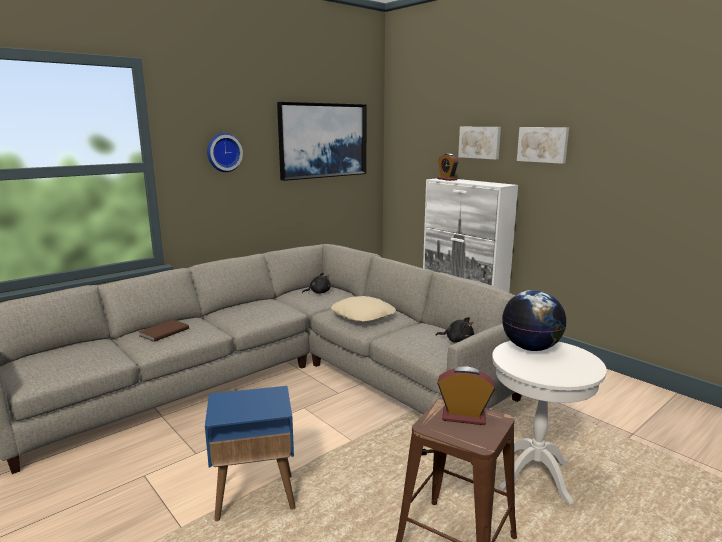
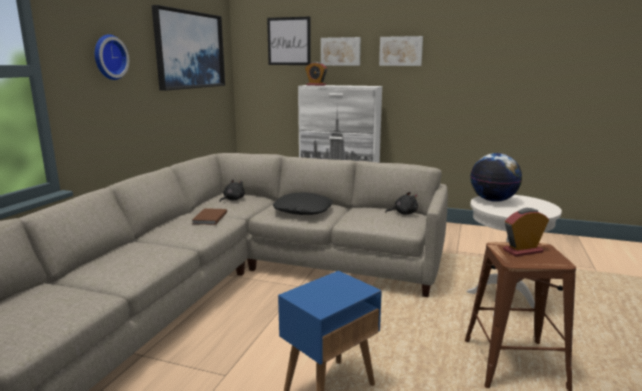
camera: 30 degrees left, 0 degrees up
brown book [139,320,189,342] -> brown book moved to [192,208,227,225]
beige pillow [331,296,396,323] -> black pillow [273,192,333,215]
none -> picture [267,17,311,65]

